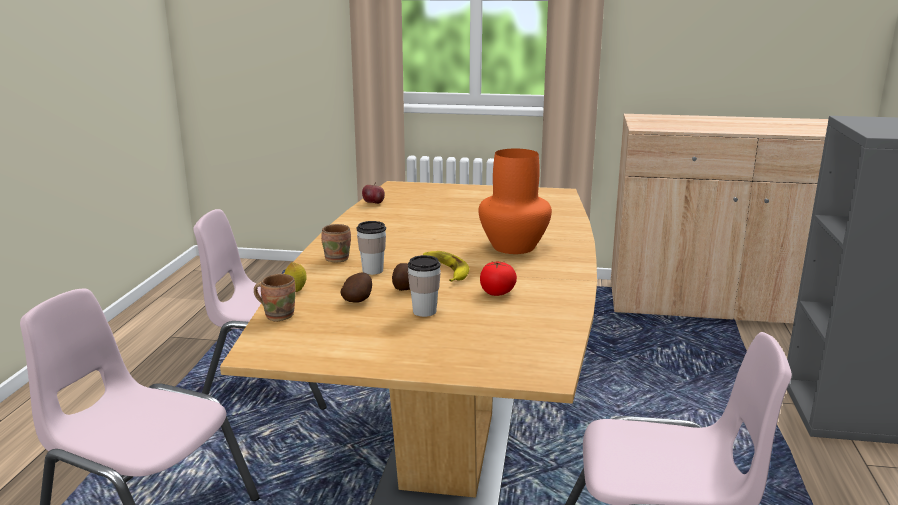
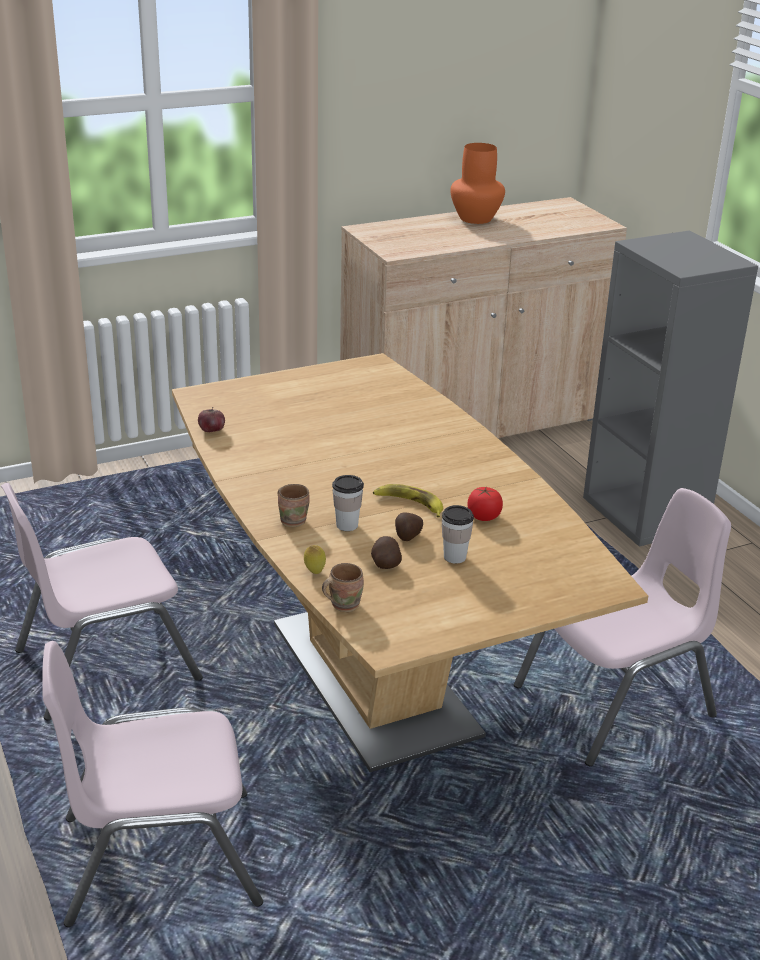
camera: 35 degrees left, 10 degrees up
orange vase [478,149,552,254] -> orange vase moved to [450,143,505,224]

